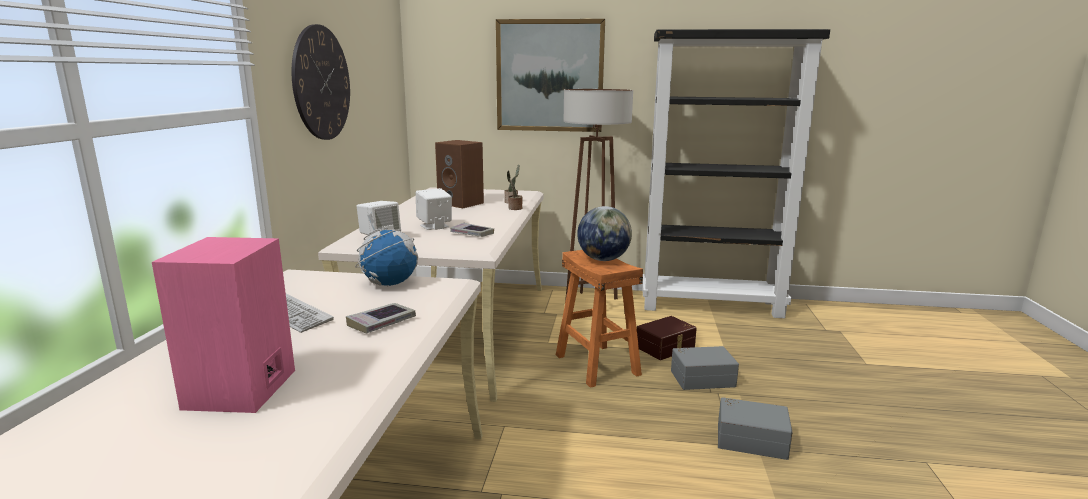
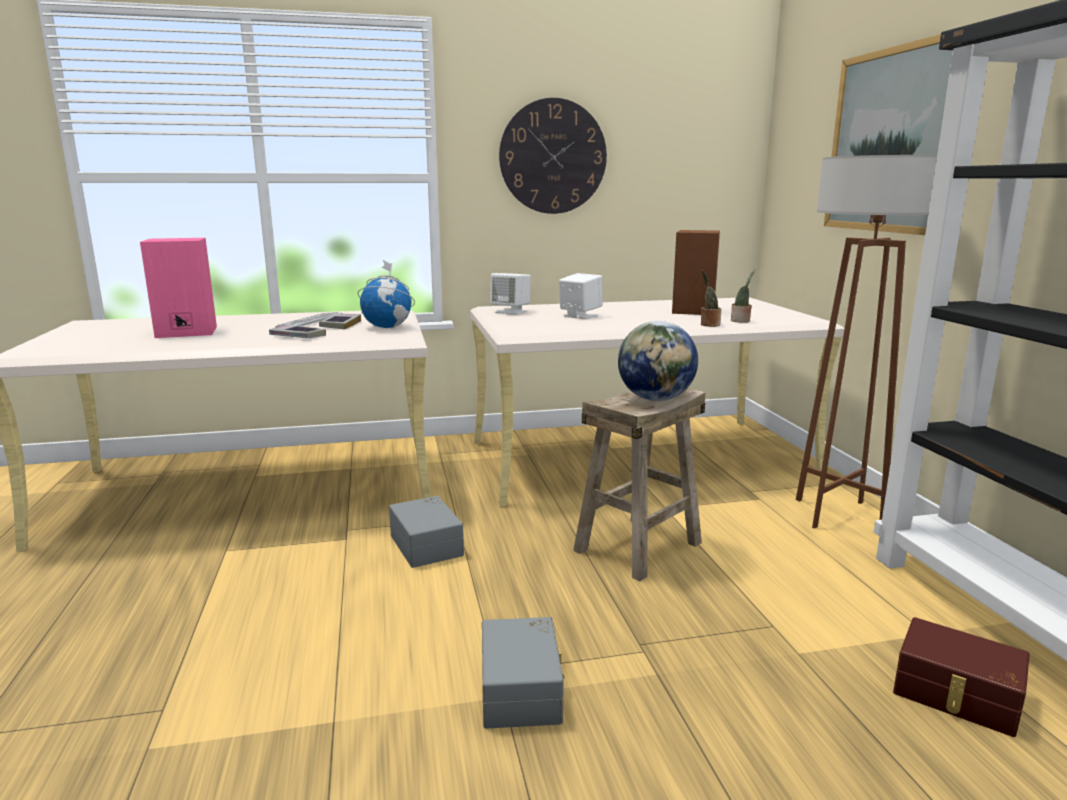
camera: 70 degrees right, 0 degrees up
book [450,223,494,237] -> book moved to [319,314,361,329]
orange stool [556,250,643,388] -> beige stool [573,388,705,581]
brown storage box [637,316,697,360] -> brown storage box moved to [893,617,1030,737]
grey storage box [671,346,739,390] -> grey storage box moved to [389,496,464,568]

